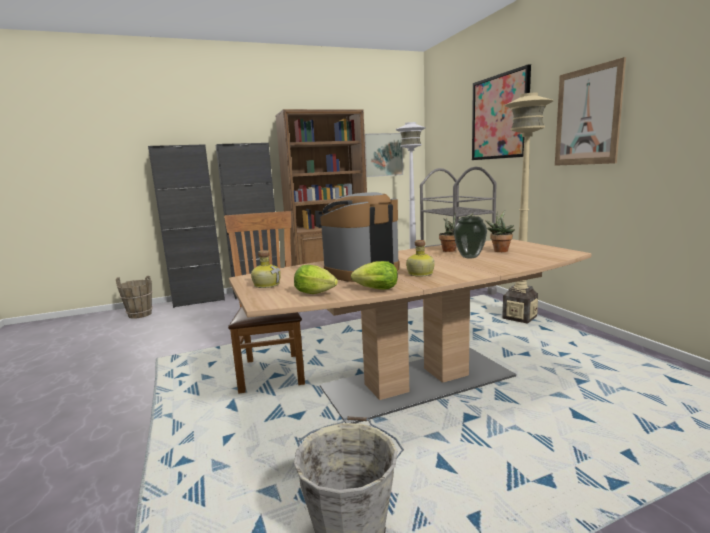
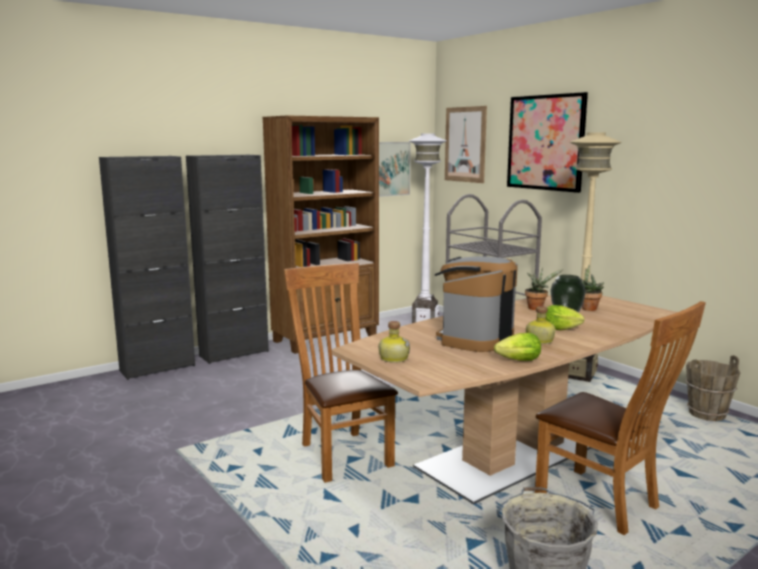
camera: 15 degrees left, 0 degrees up
brown bucket [116,276,153,319] -> brown bucket moved to [685,355,740,421]
lettuce [294,265,338,294] -> lettuce moved to [546,305,585,330]
picture [555,57,626,166] -> picture moved to [445,106,487,183]
none -> brown chair [535,301,706,535]

